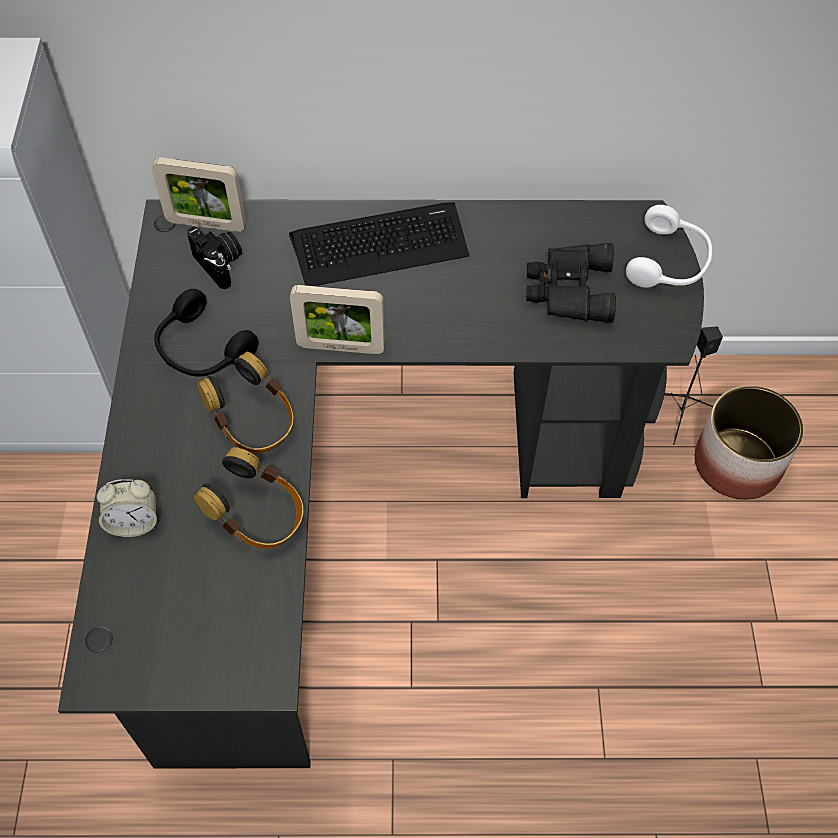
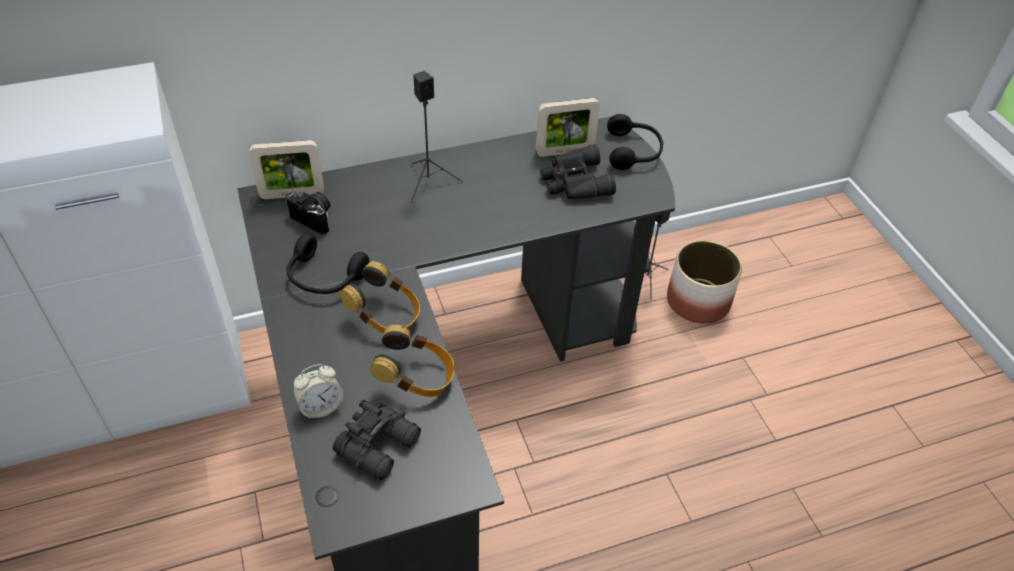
camera: 20 degrees left, 10 degrees down
keyboard [289,202,469,286] -> black speaker [411,71,463,203]
picture frame [290,285,385,354] -> picture frame moved to [536,98,600,157]
white headphones [626,205,712,288] -> black headphones [607,114,664,170]
none -> black binoculars [333,399,421,480]

